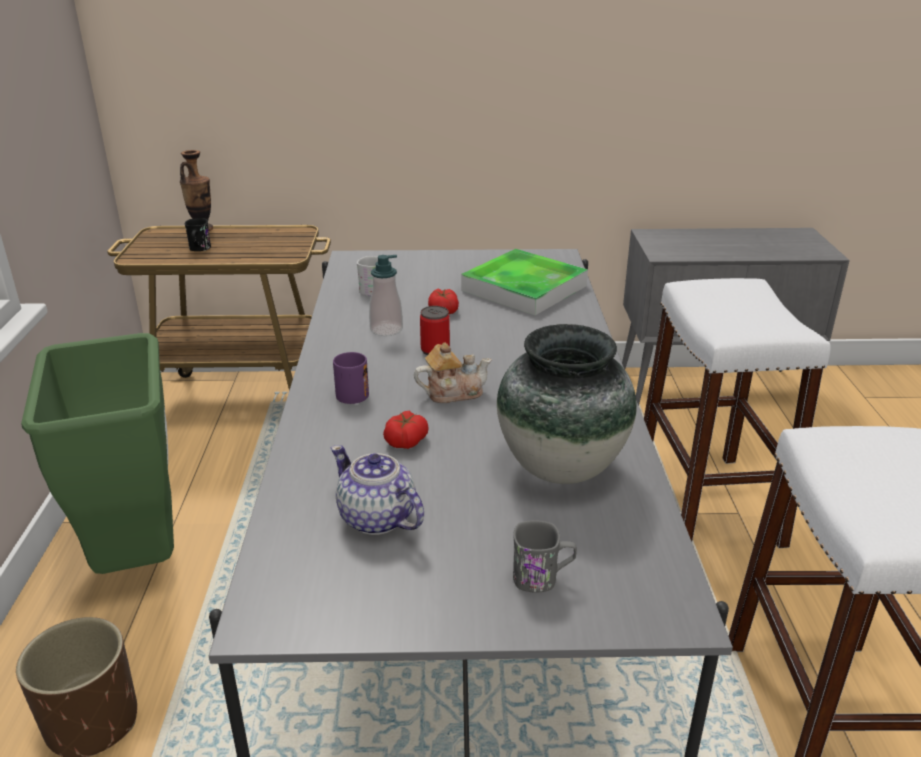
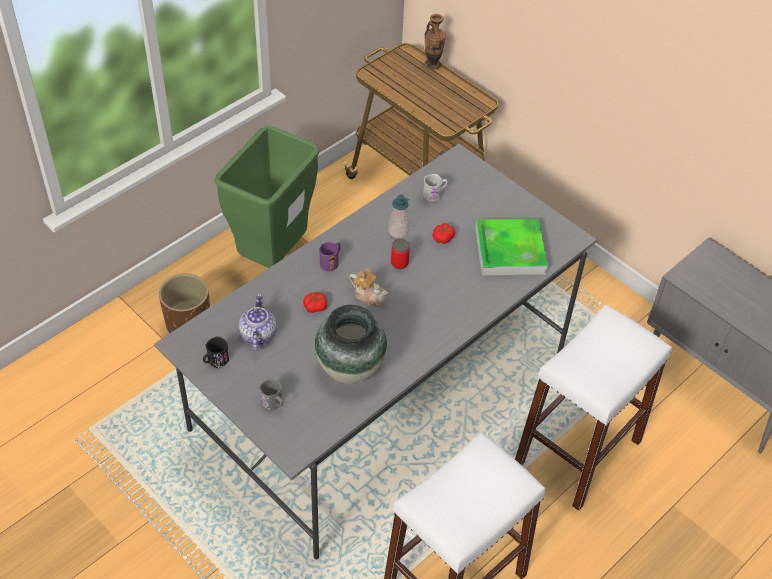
camera: 45 degrees right, 20 degrees up
black mug [185,218,211,251] -> black mug moved to [203,336,229,368]

